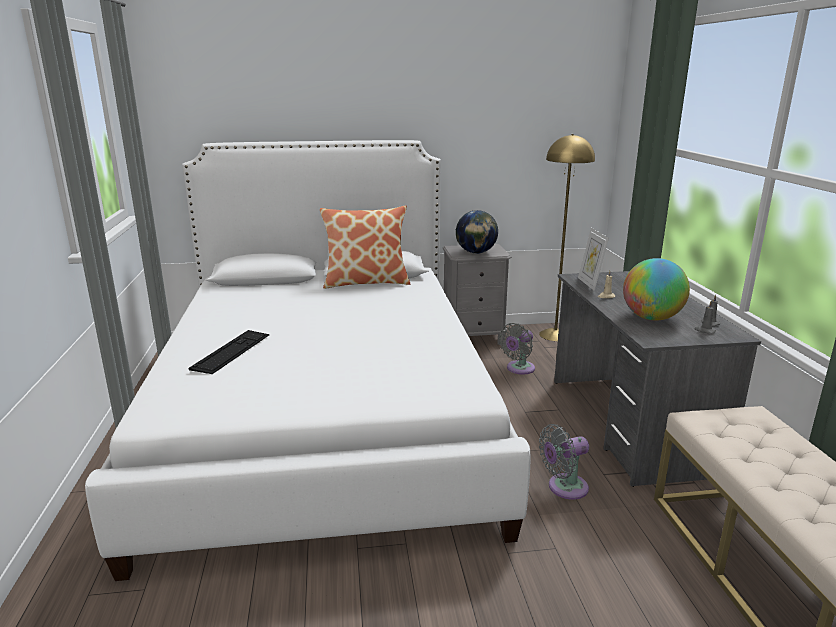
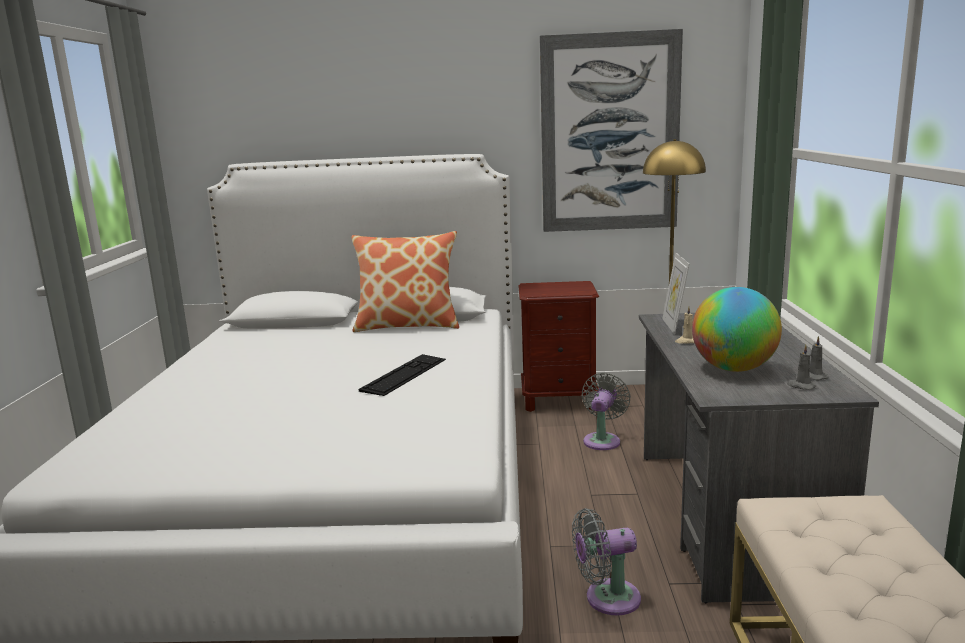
camera: 10 degrees right, 5 degrees down
keyboard [189,330,270,374] -> keyboard moved to [359,354,446,396]
grey nightstand [443,244,512,345] -> brown nightstand [518,281,599,412]
globe [456,210,498,254] -> none
grey fan [499,323,535,375] -> grey fan turned 150 degrees clockwise [582,373,631,450]
none -> picture [540,29,683,232]

